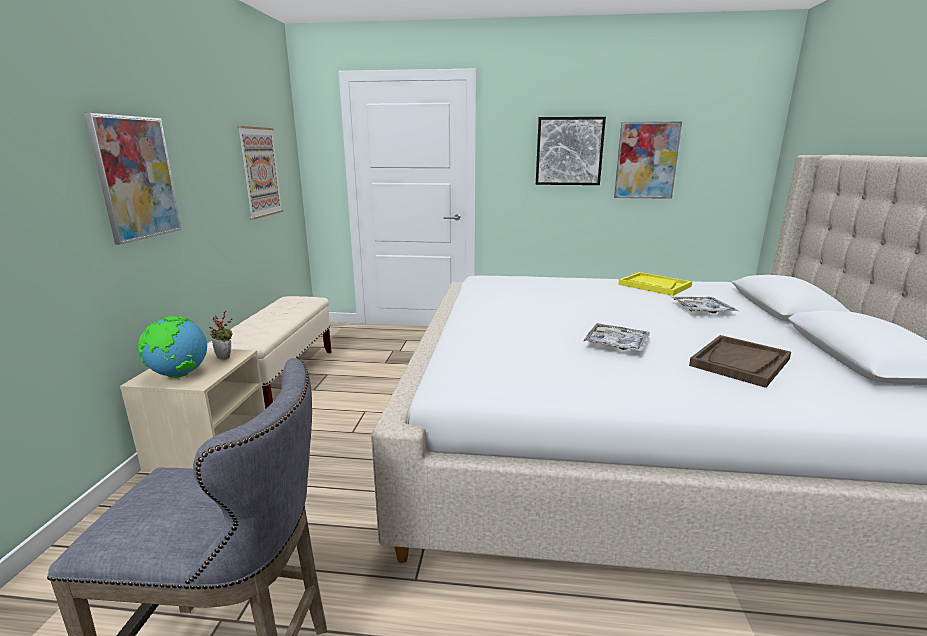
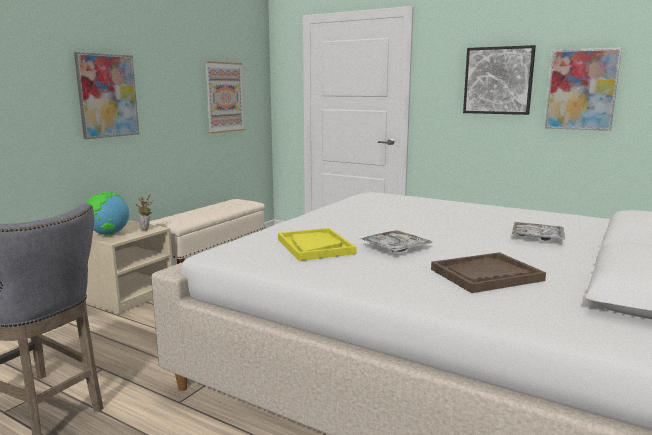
camera: 25 degrees right, 5 degrees down
yellow tray [618,272,692,296] -> yellow tray moved to [278,228,356,261]

